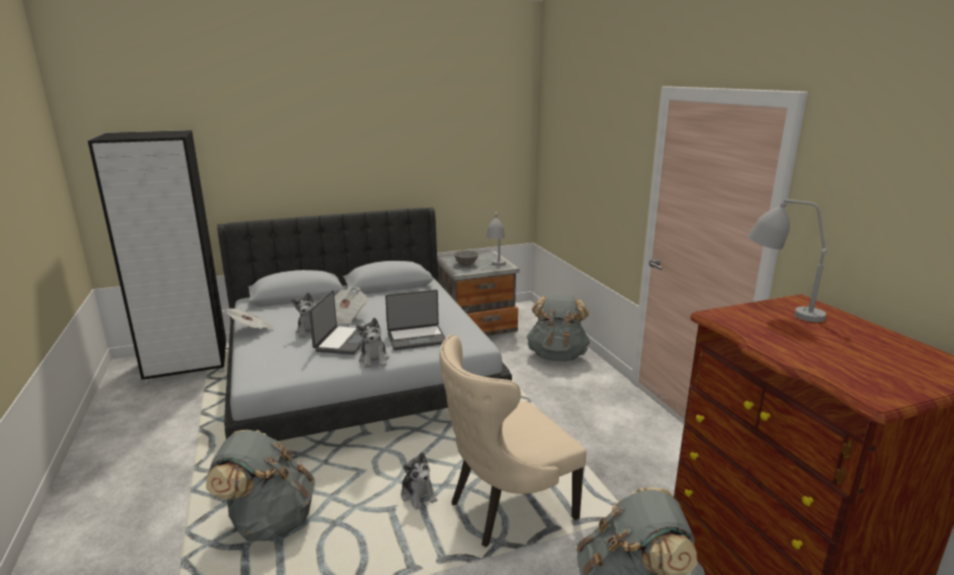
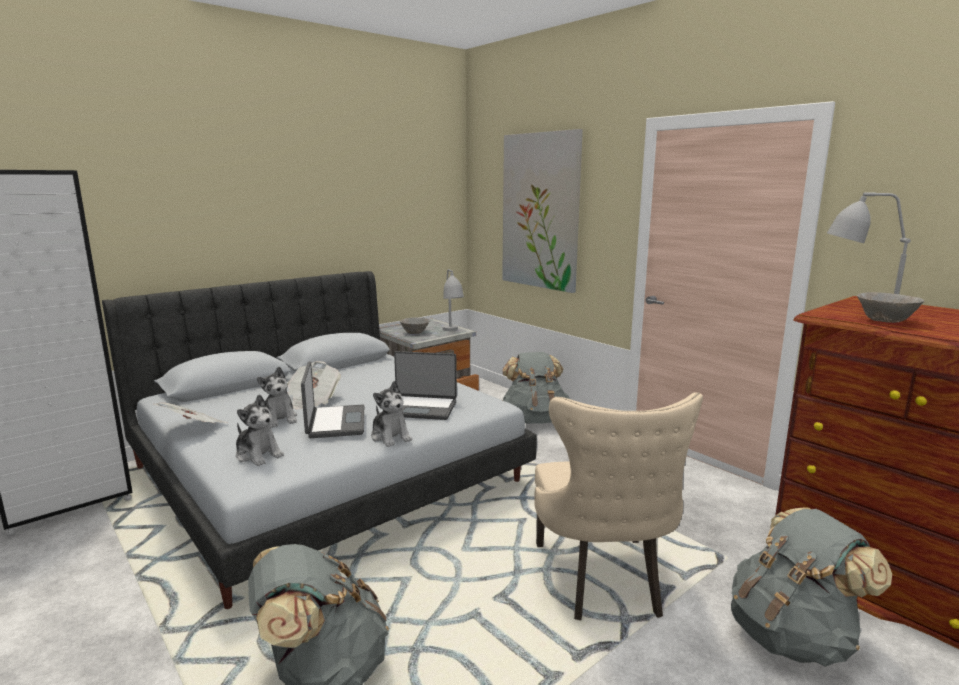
camera: 20 degrees left, 5 degrees down
laptop [385,289,446,350] -> laptop turned 45 degrees clockwise [394,351,457,420]
plush toy [401,452,437,510] -> plush toy moved to [236,394,284,466]
beige chair [439,335,586,547] -> beige chair turned 45 degrees counterclockwise [534,392,703,620]
none -> picture [502,129,583,293]
none -> grey bowl [857,292,924,323]

